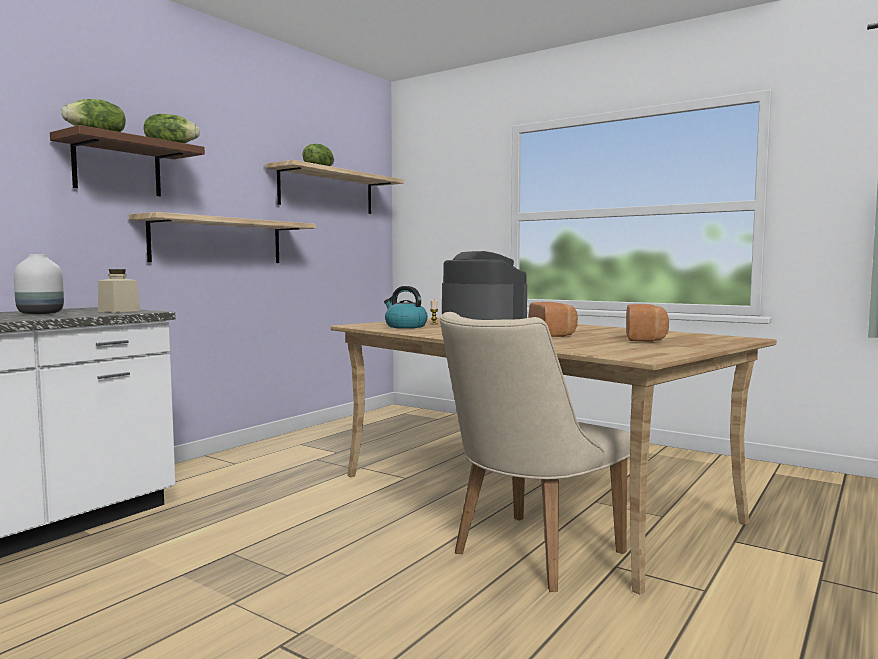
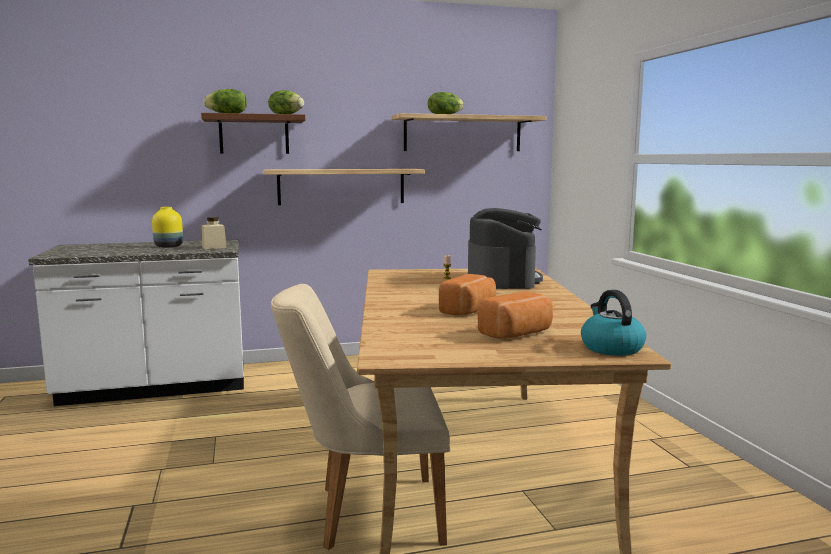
camera: 40 degrees right, 5 degrees up
white vase [14,254,64,314] -> yellow vase [152,207,183,247]
kettle [384,286,428,328] -> kettle moved to [581,290,646,356]

